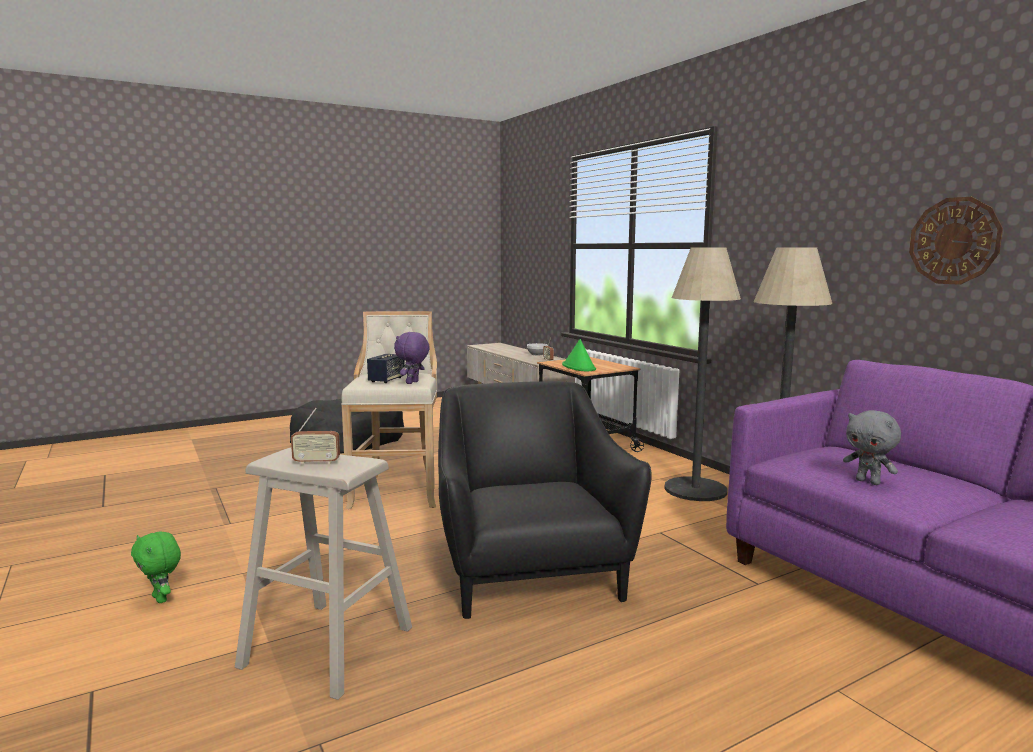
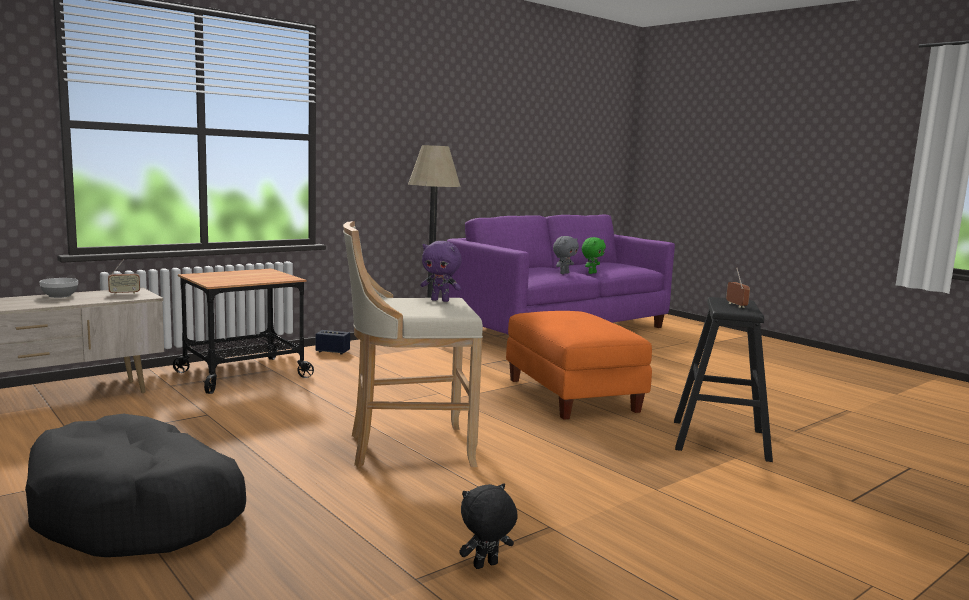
camera: 100 degrees left, 0 degrees up
green plush toy [131,532,181,603] -> green plush toy moved to [582,237,606,274]
beige stool [235,447,412,700] -> black stool [674,297,773,462]
speaker [367,354,405,383] -> speaker moved to [315,330,350,355]
black armchair [438,381,652,619] -> orange ottoman [506,311,652,420]
green hat [562,339,596,371] -> none
floor lamp [664,248,741,501] -> none
wall clock [909,197,1003,285] -> none
none -> black plush toy [459,483,518,569]

